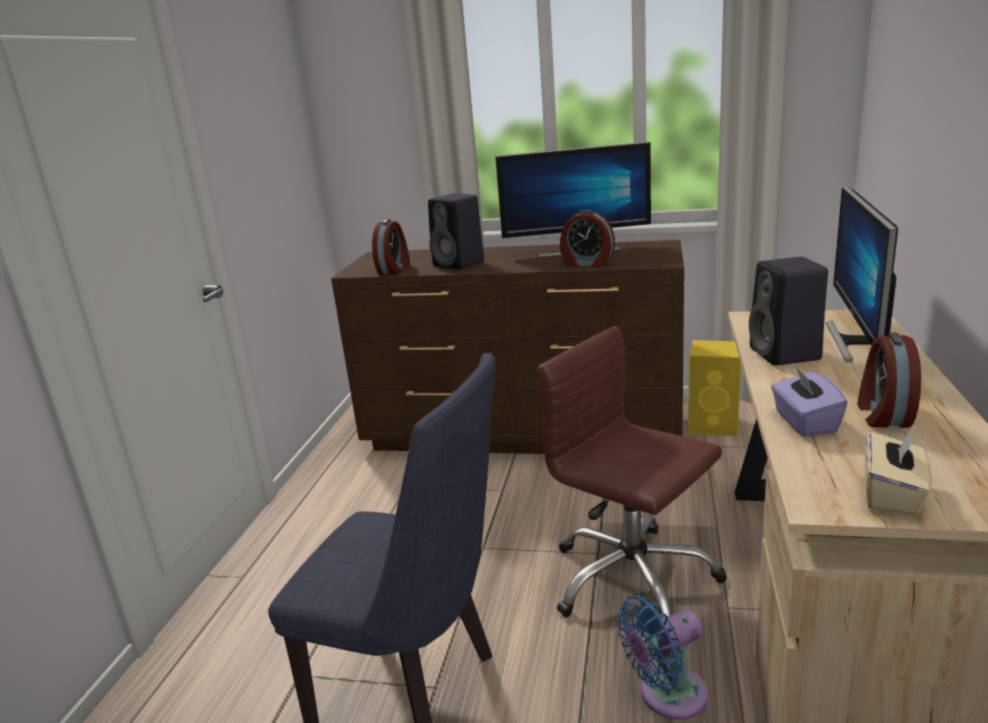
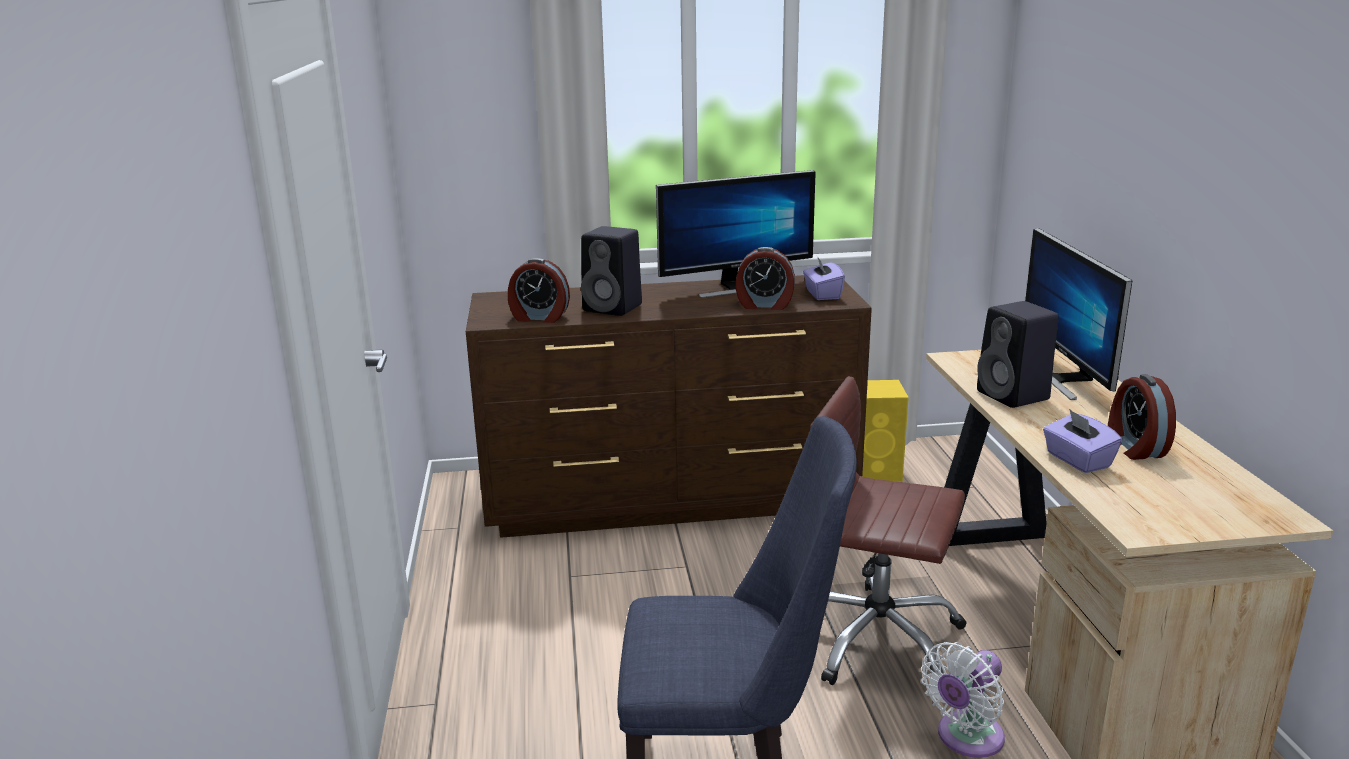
camera: 20 degrees left, 0 degrees up
alarm clock [372,219,410,275] -> alarm clock turned 105 degrees clockwise [508,258,570,323]
blue fan [617,595,709,720] -> white fan [921,642,1005,758]
beige tissue box [865,429,932,516] -> none
none -> purple tissue box [803,258,845,300]

